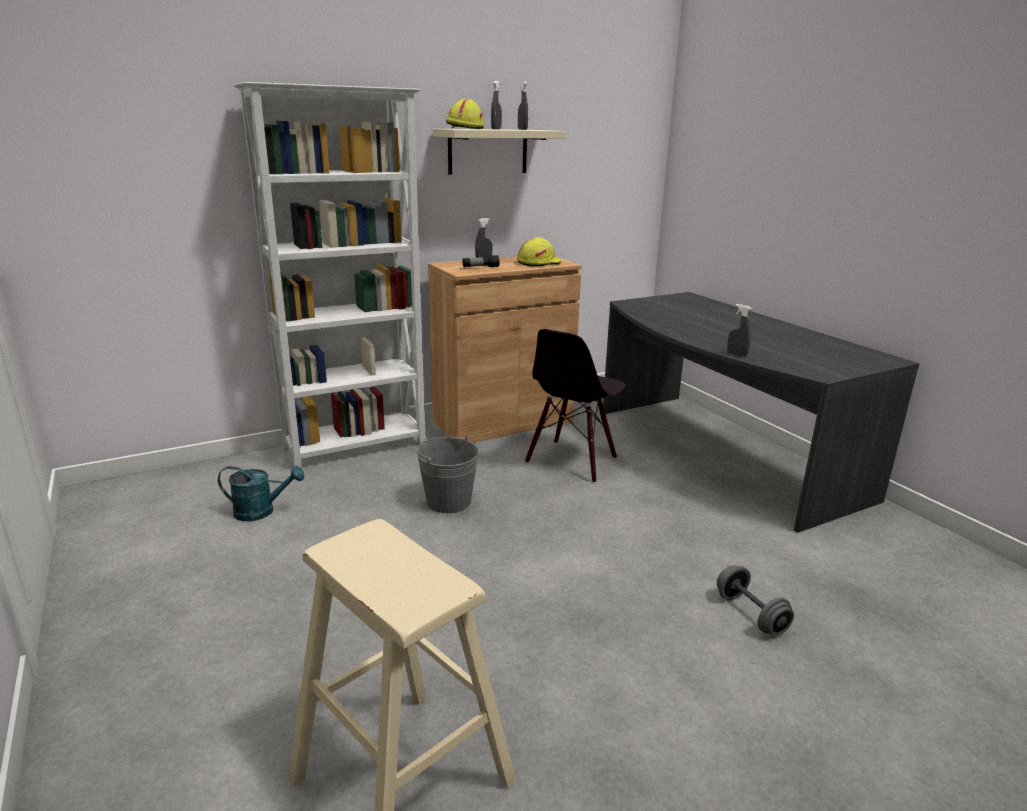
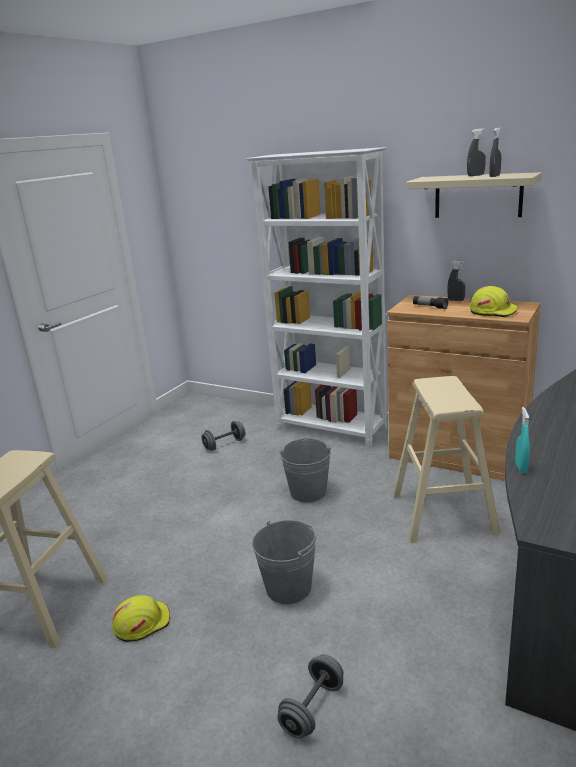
camera: 60 degrees right, 0 degrees up
turquoise watering can [218,465,304,521] -> grey dumbbell [201,421,245,451]
yellow hard hat [446,98,484,129] -> yellow hard hat moved to [112,595,170,642]
black chair [525,329,626,483] -> beige stool [393,376,500,542]
grey spray bottle [727,304,751,357] -> turquoise spray bottle [515,407,530,473]
none -> grey bucket [252,520,316,604]

